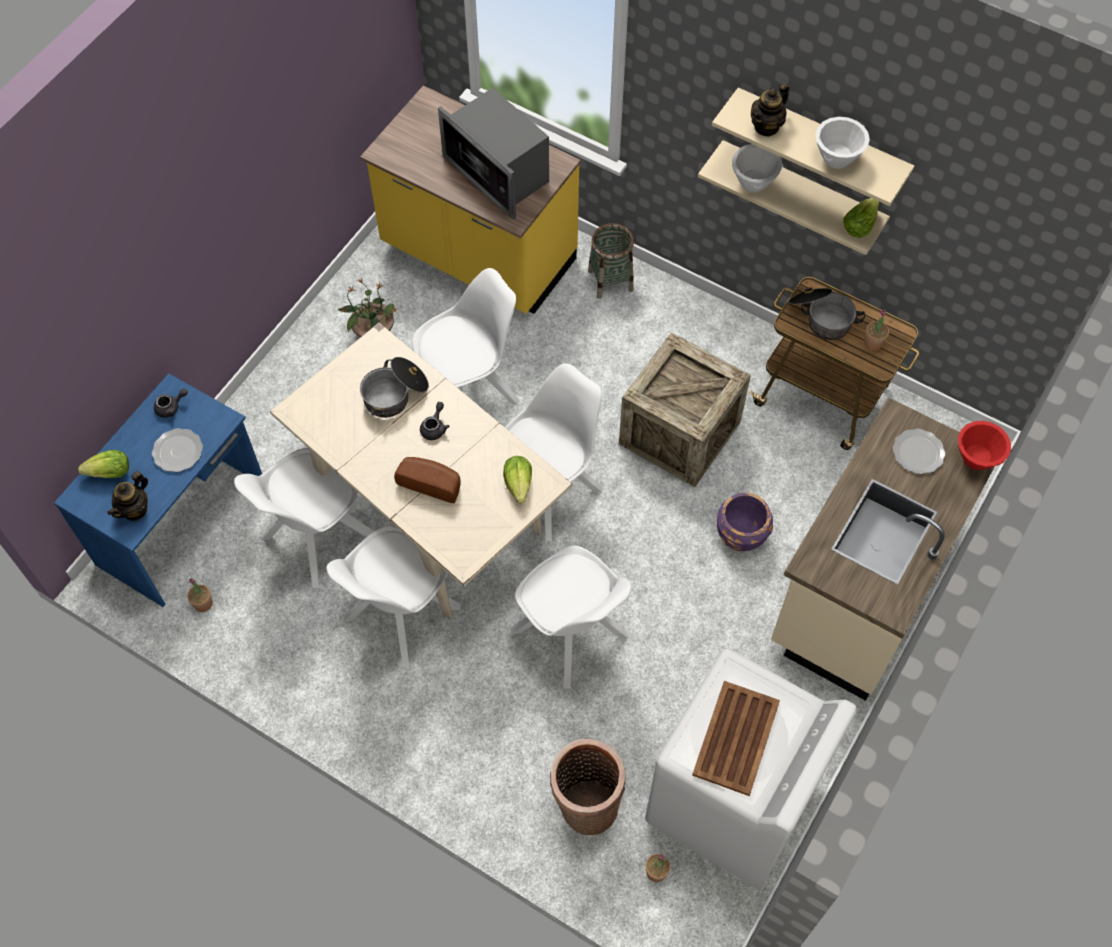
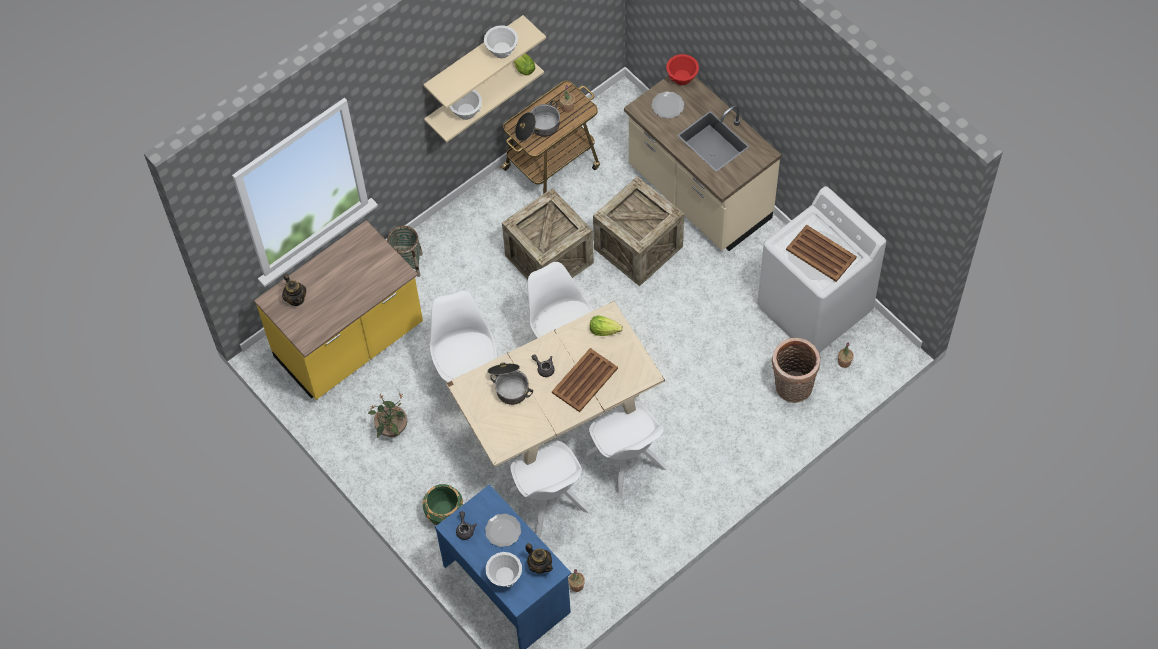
camera: 70 degrees left, 0 degrees up
lettuce [78,450,129,478] -> white bowl [486,552,522,587]
bread [394,457,460,503] -> brown tray [552,348,618,412]
microwave [438,88,549,220] -> none
white chair [511,546,631,689] -> none
purple planter [717,493,773,551] -> crate [593,176,684,286]
teapot [751,83,789,137] -> teapot moved to [282,274,306,306]
none -> green planter [423,484,463,525]

